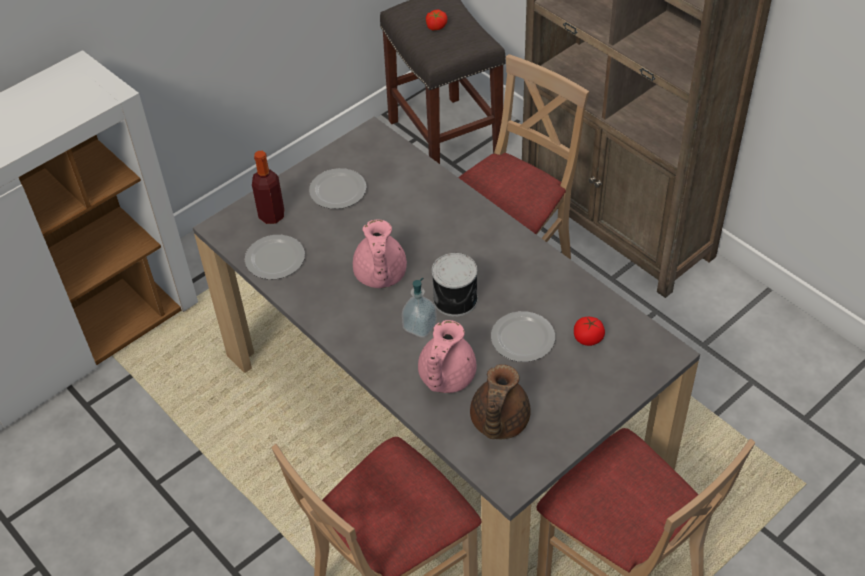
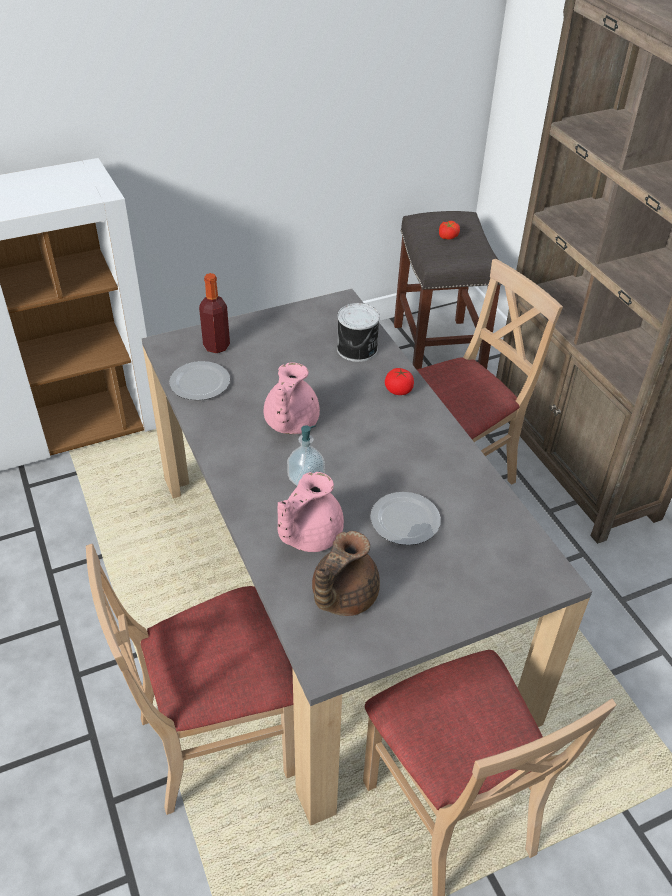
camera: 15 degrees right, 5 degrees down
plate [309,168,367,209] -> none
can [432,253,478,317] -> can moved to [337,303,380,362]
tomato [574,317,605,346] -> tomato moved to [385,368,414,395]

